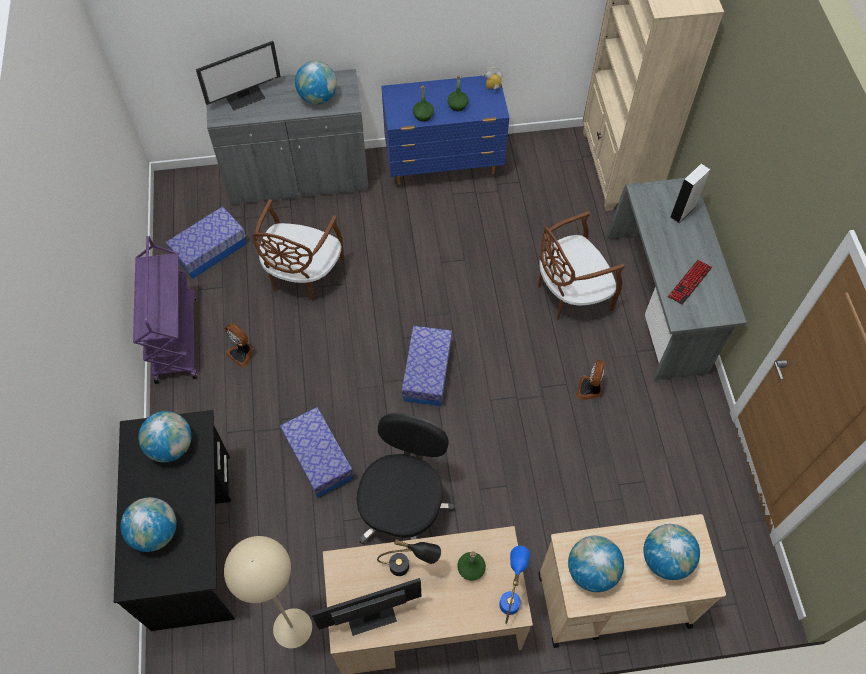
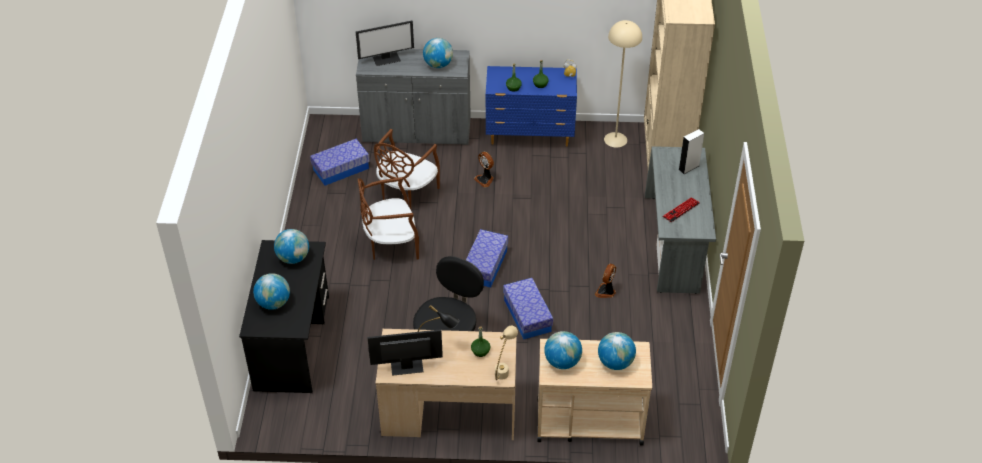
camera: 10 degrees right, 15 degrees down
purple cart [133,236,197,384] -> none
beige floor lamp [224,536,312,648] -> beige floor lamp moved to [604,20,642,148]
fan [225,323,254,367] -> fan moved to [474,152,494,187]
storage box [280,407,354,498] -> storage box moved to [503,278,553,340]
blue table lamp [499,546,530,624] -> beige table lamp [495,326,518,380]
brown chair [538,211,625,319] -> brown chair moved to [358,177,419,260]

